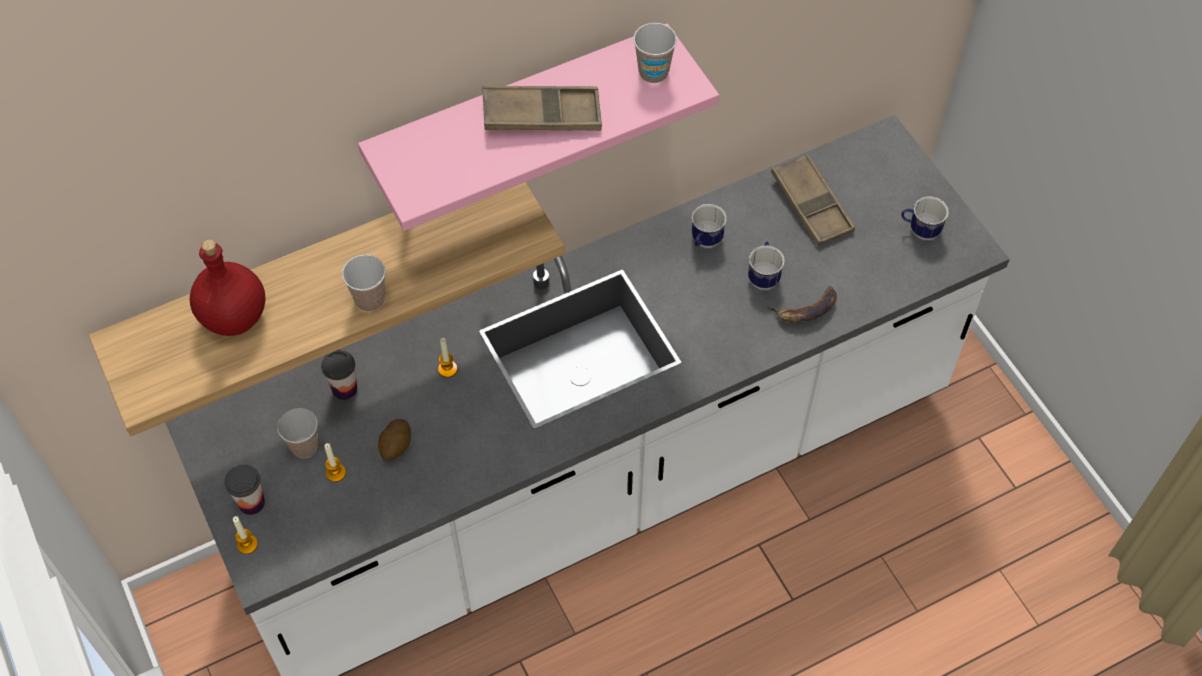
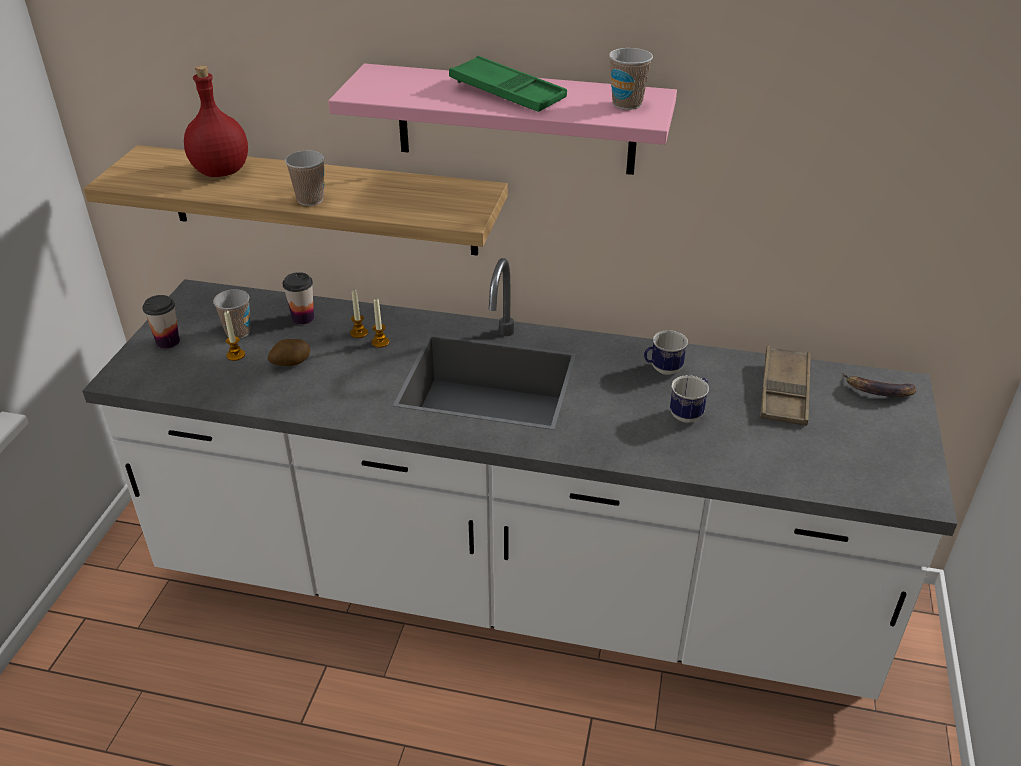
camera: 40 degrees right, 20 degrees down
candle [233,516,258,554] -> candle moved to [350,289,368,338]
brown tray [482,86,602,131] -> green tray [449,56,567,112]
banana [767,286,837,322] -> banana moved to [843,373,916,397]
mug [901,196,949,240] -> none

